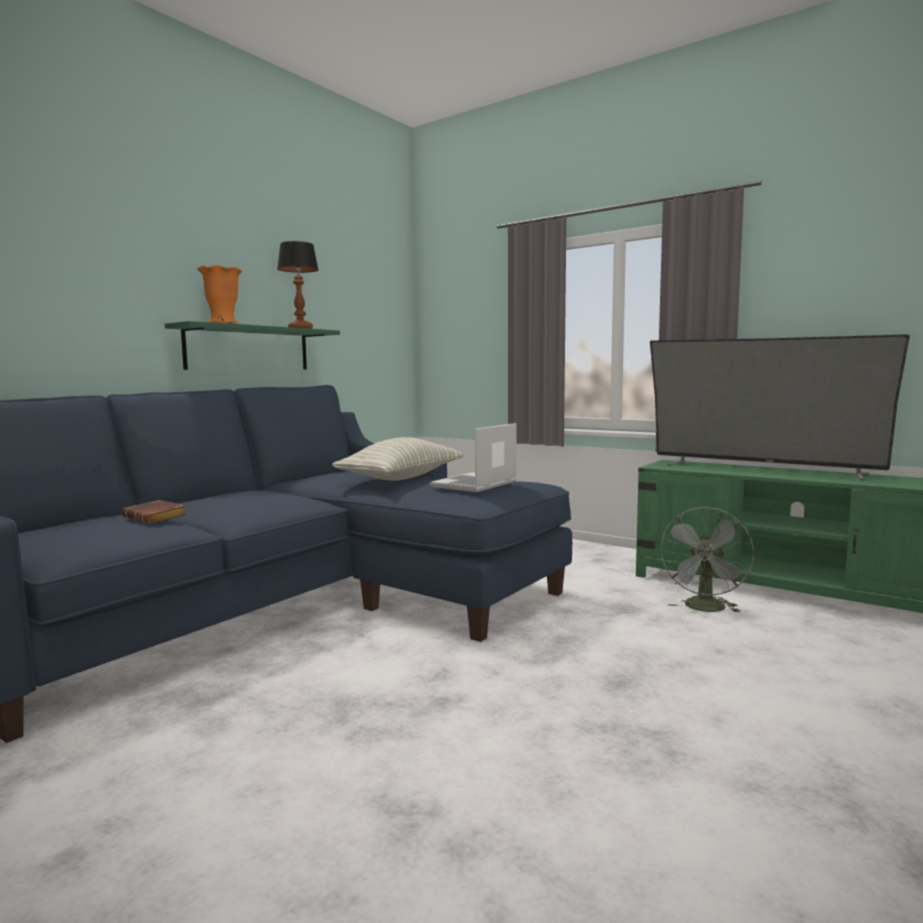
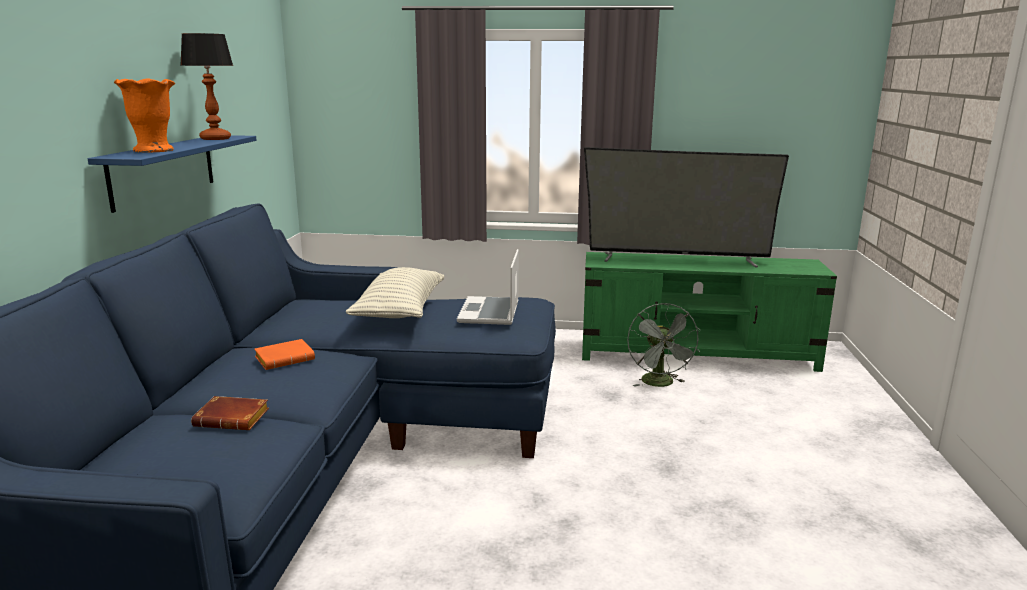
camera: 30 degrees left, 10 degrees up
green shelf [165,321,340,370] -> blue shelf [88,135,256,213]
none -> orange book [254,339,315,370]

